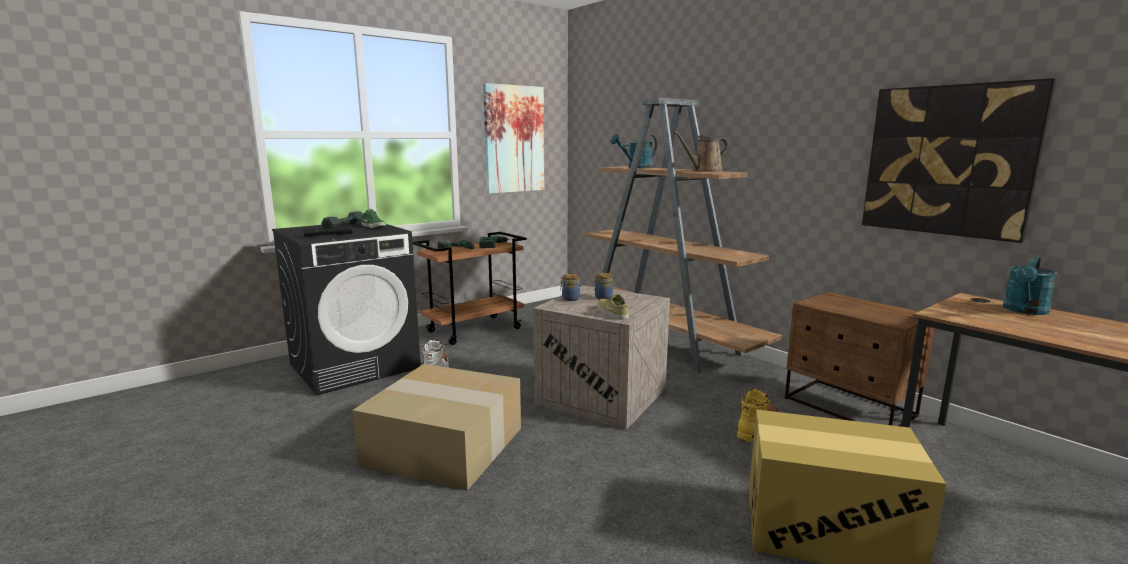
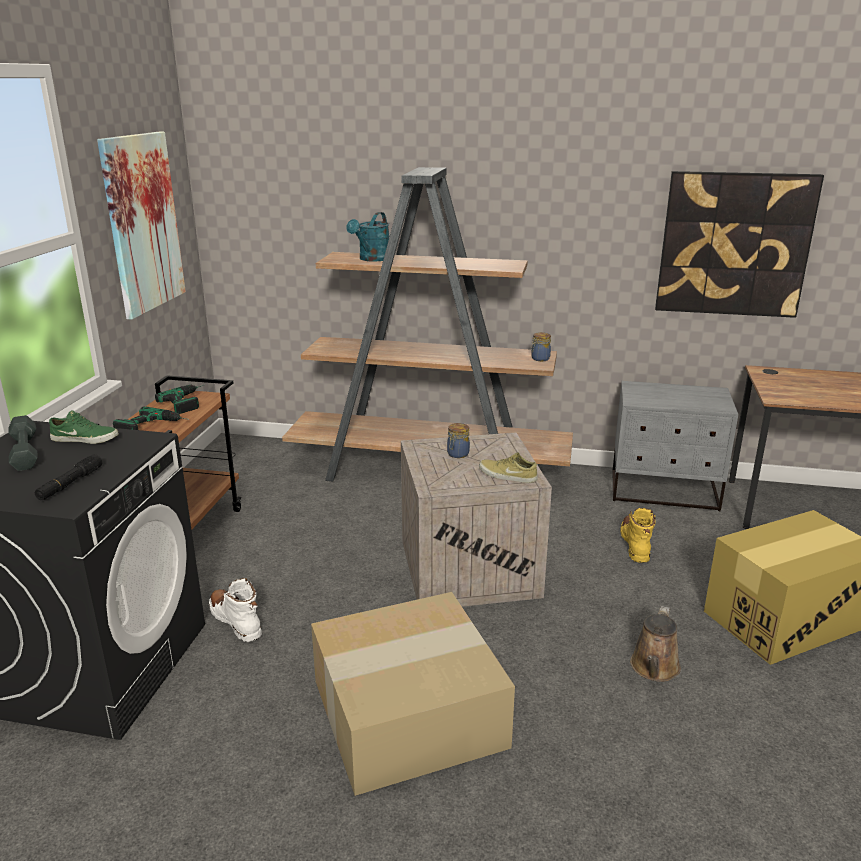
camera: 40 degrees left, 10 degrees up
jar [560,274,580,301] -> jar moved to [531,332,551,361]
brown watering can [673,131,728,172] -> brown watering can moved to [630,606,681,682]
brown nightstand [785,292,935,426] -> grey nightstand [612,381,738,511]
turquoise watering can [1003,256,1057,315] -> none

